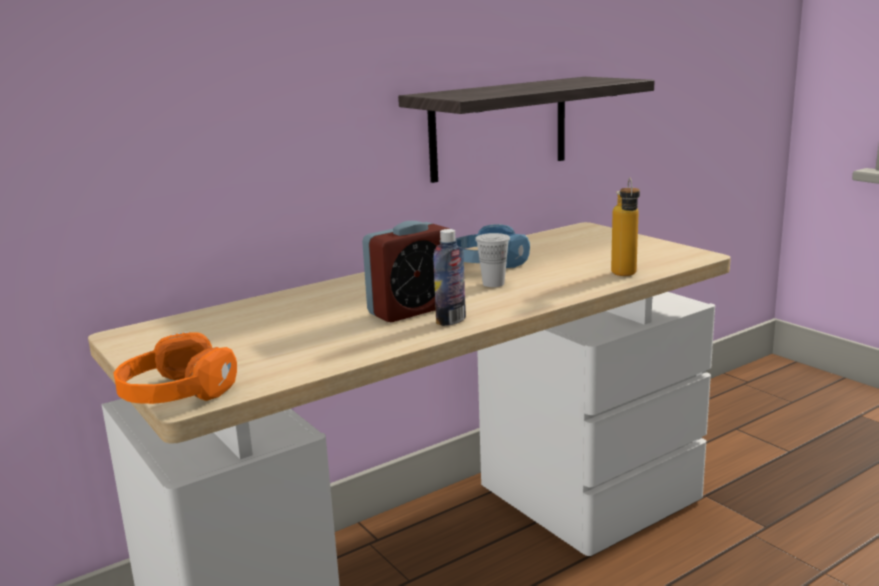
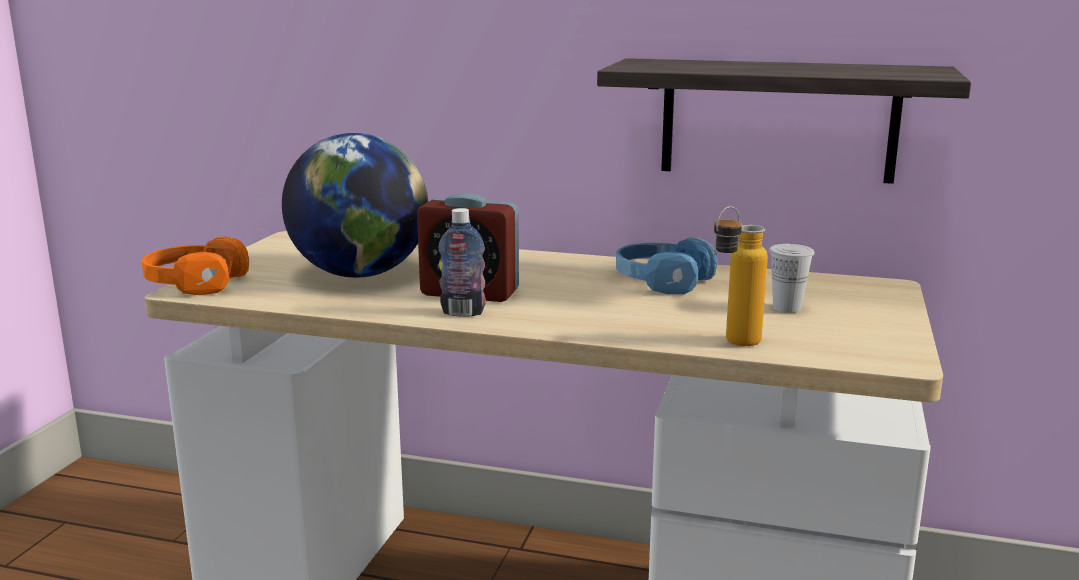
camera: 50 degrees right, 0 degrees up
white cup [475,233,510,287] -> white cup moved to [769,244,815,313]
none -> globe [282,133,428,278]

